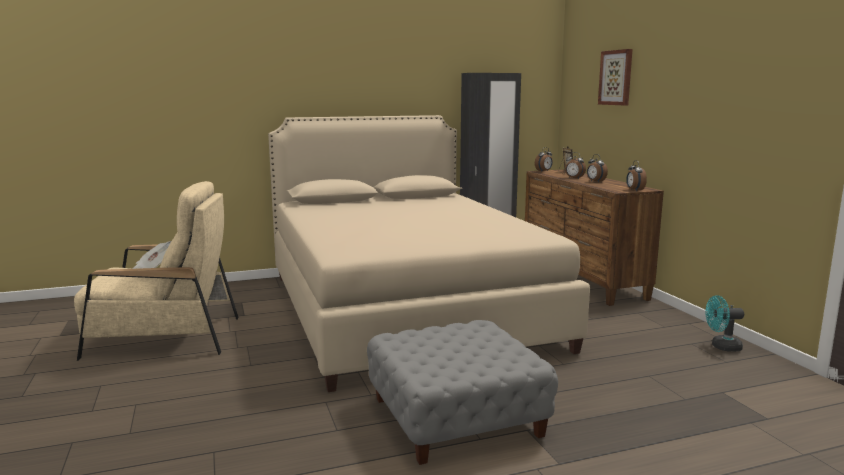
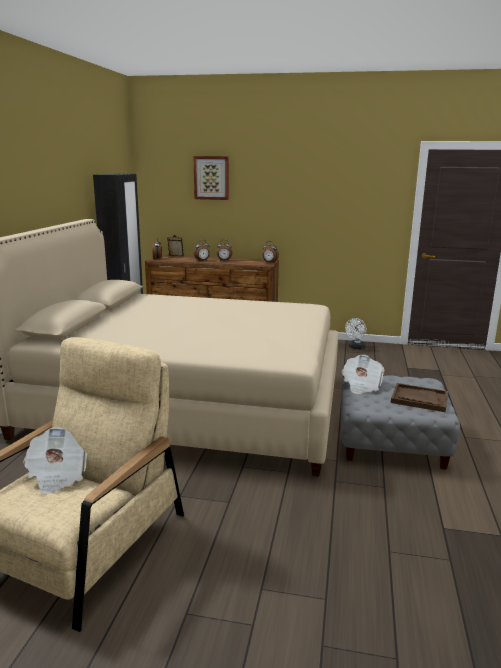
camera: 60 degrees left, 5 degrees up
turquoise fan [705,295,744,352] -> white fan [345,318,367,349]
none -> newspaper [342,355,384,394]
none -> brown tray [391,383,448,412]

